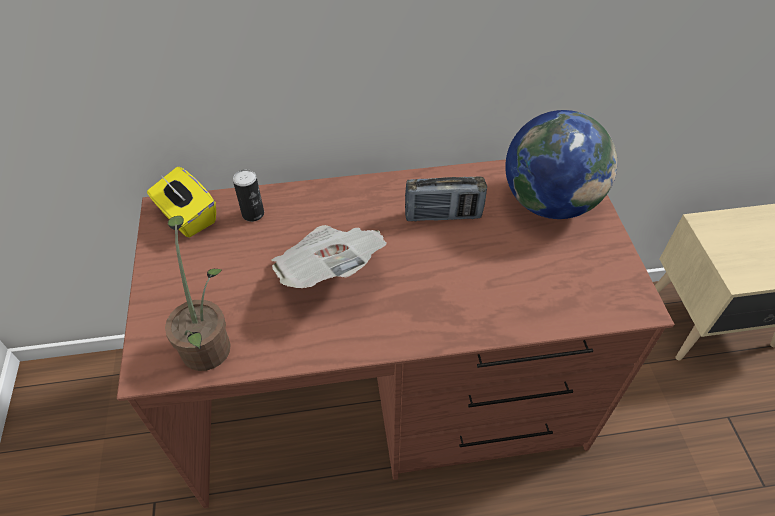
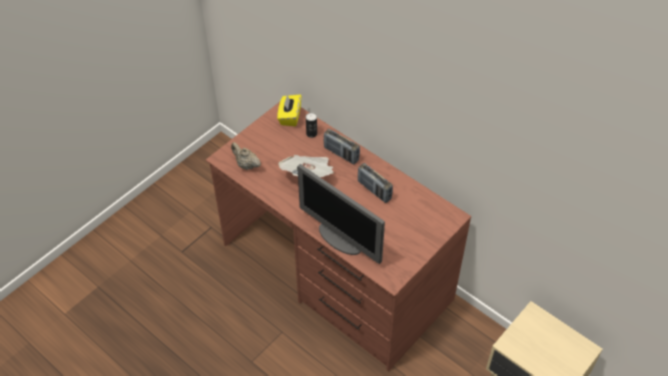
camera: 50 degrees right, 0 degrees up
potted plant [165,216,231,371] -> beige teapot [231,142,261,170]
globe [505,110,617,219] -> none
none -> monitor [297,164,385,264]
none -> radio [324,129,360,164]

